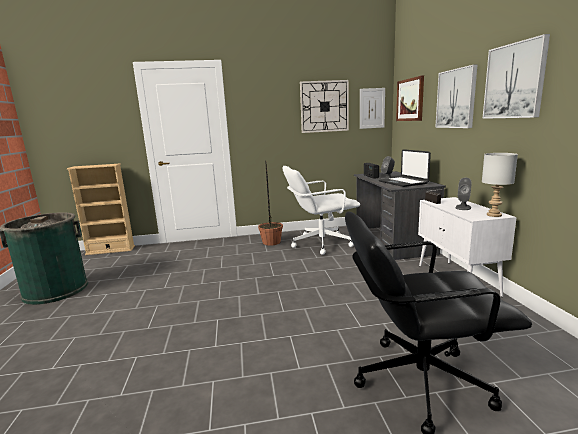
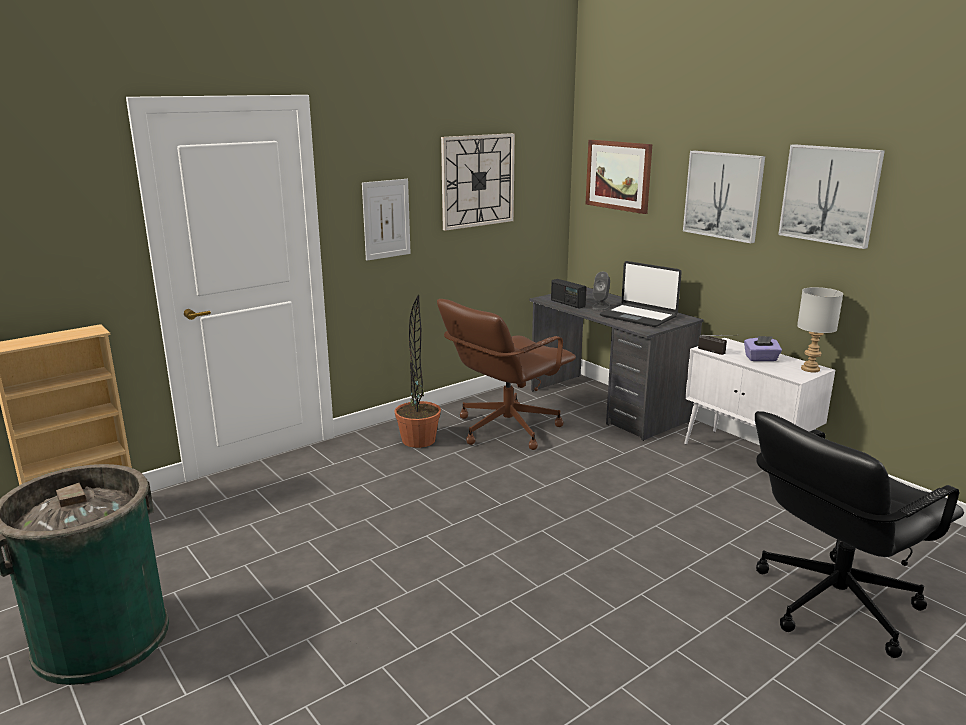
camera: 30 degrees left, 5 degrees up
white office chair [283,166,360,255] -> brown office chair [437,299,576,450]
picture [360,88,385,129] -> picture moved to [362,179,411,261]
grey speaker [456,178,472,210] -> purple tissue box [744,336,782,361]

